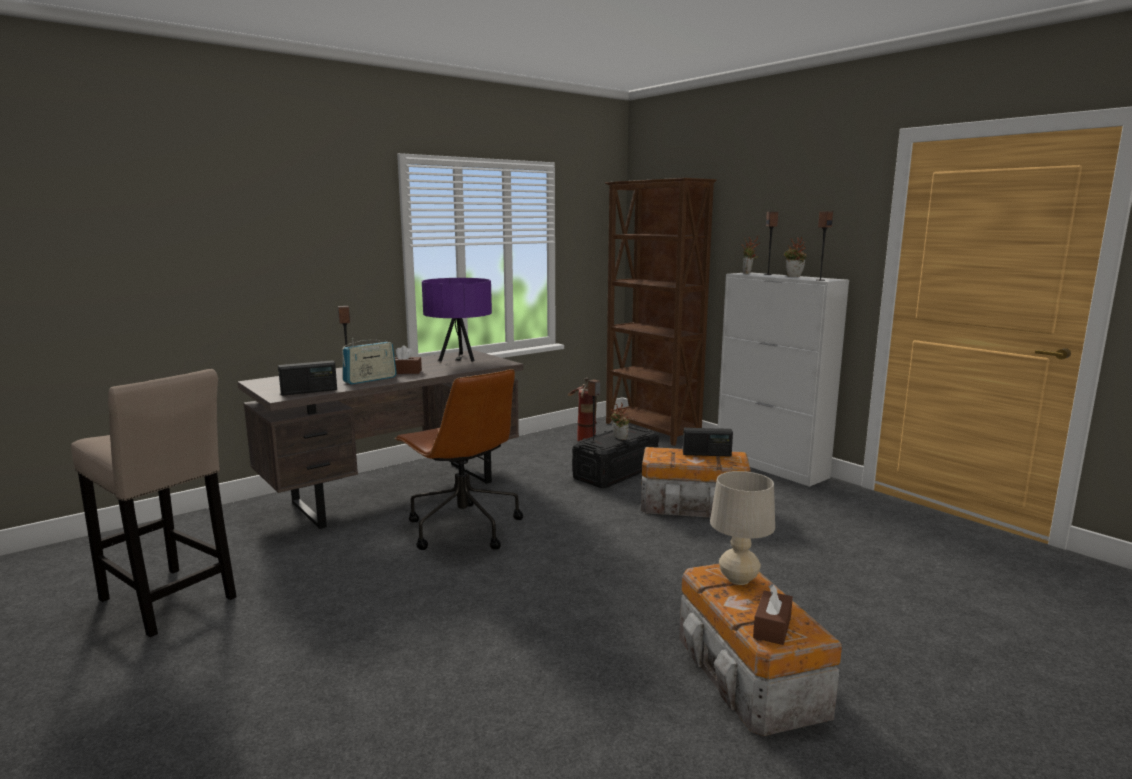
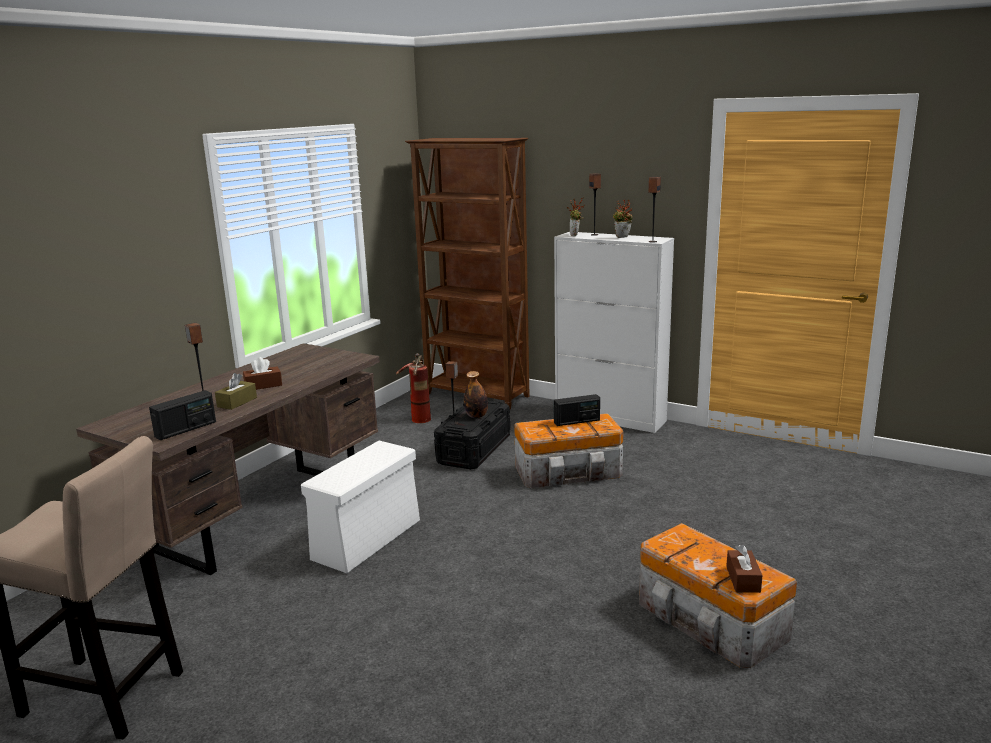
camera: 20 degrees left, 5 degrees up
radio [342,338,397,384] -> brown tissue box [215,373,257,410]
brown office chair [395,369,523,550] -> white storage box [301,441,420,573]
purple table lamp [422,278,492,362] -> none
potted plant [610,402,630,440] -> bottle [464,371,488,418]
beige table lamp [710,471,775,585] -> none

